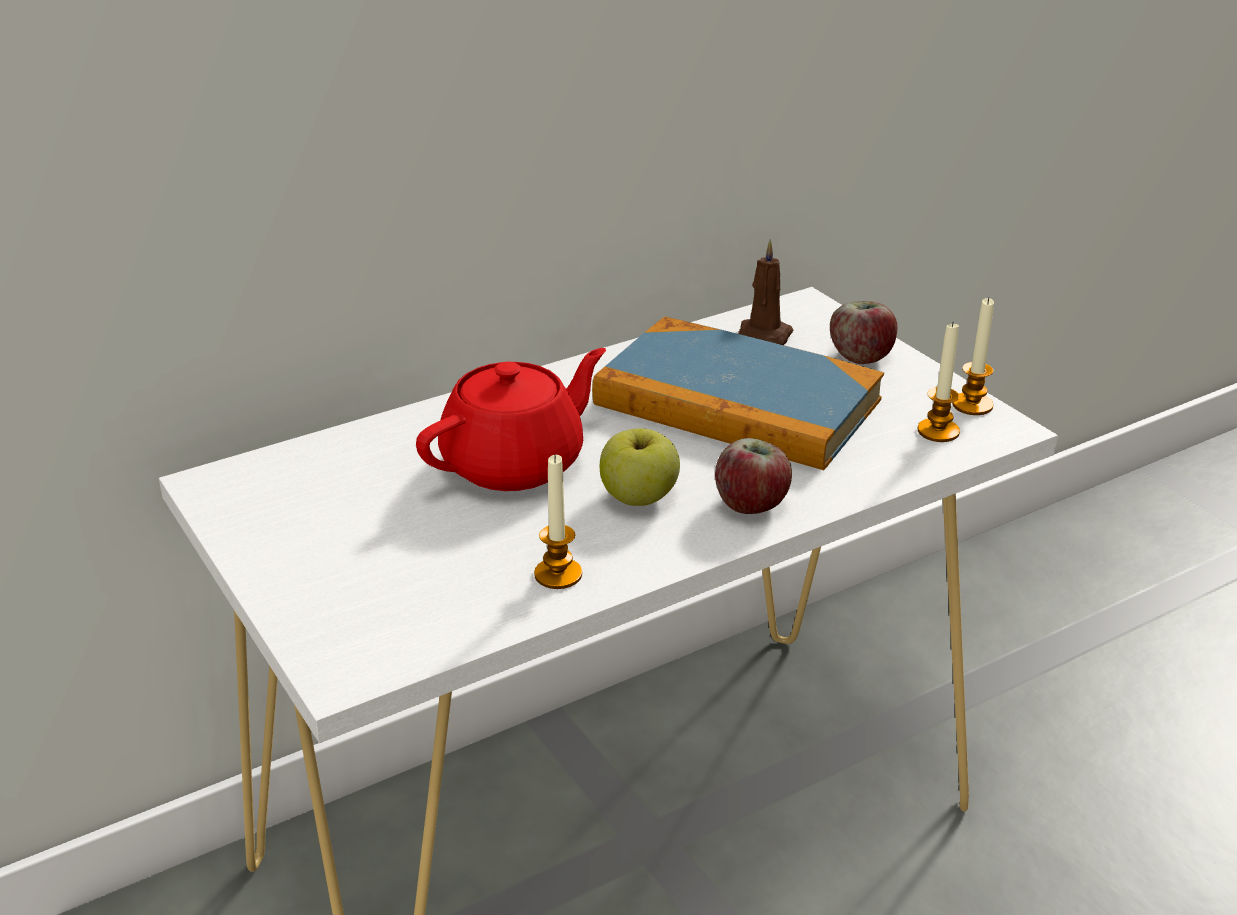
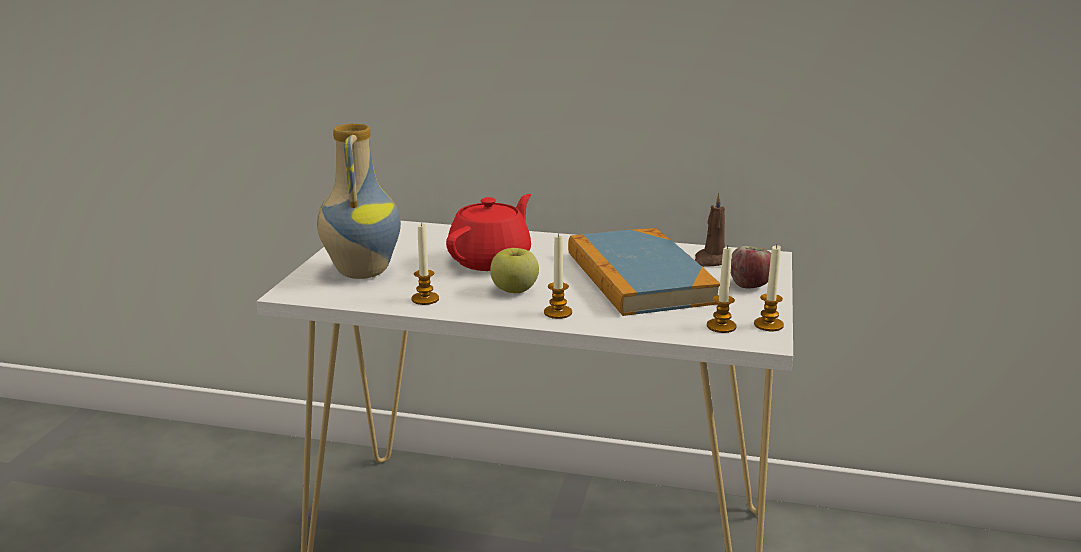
camera: 45 degrees right, 10 degrees down
red teapot [416,348,606,491] -> red teapot turned 60 degrees counterclockwise [446,194,531,271]
apple [715,438,792,514] -> candle [544,234,572,319]
none -> vase [317,124,401,279]

